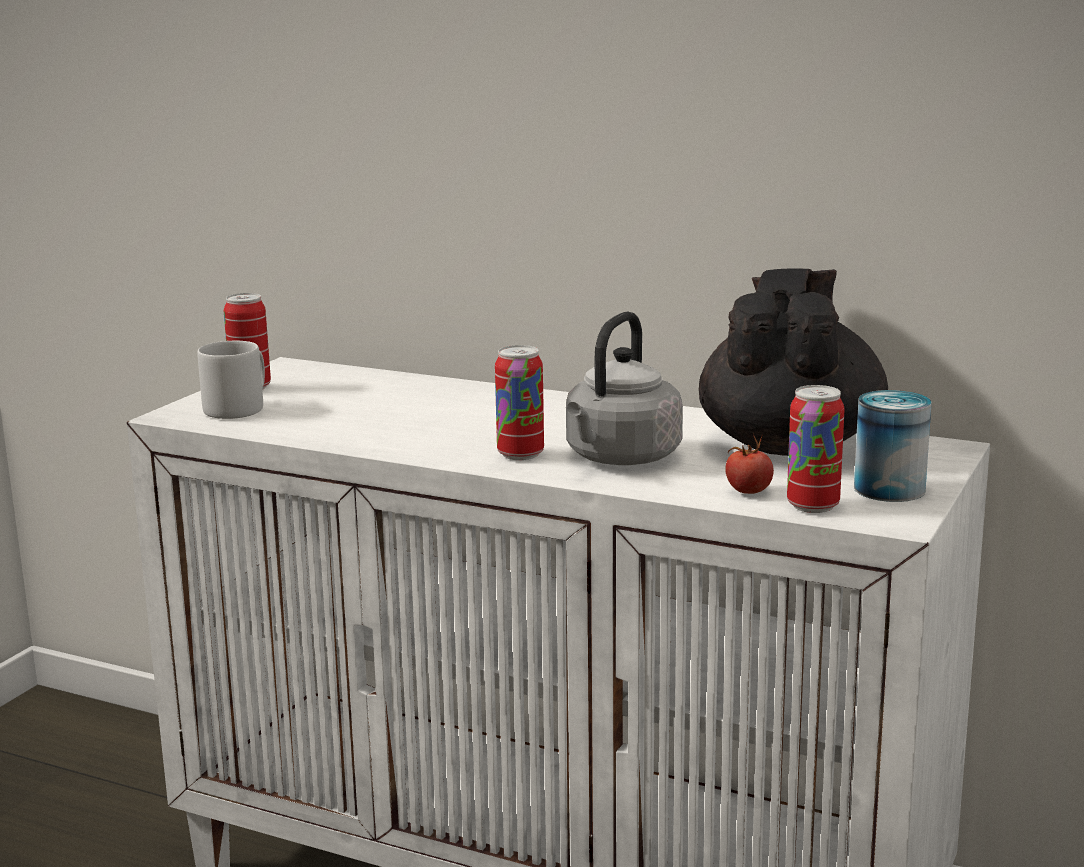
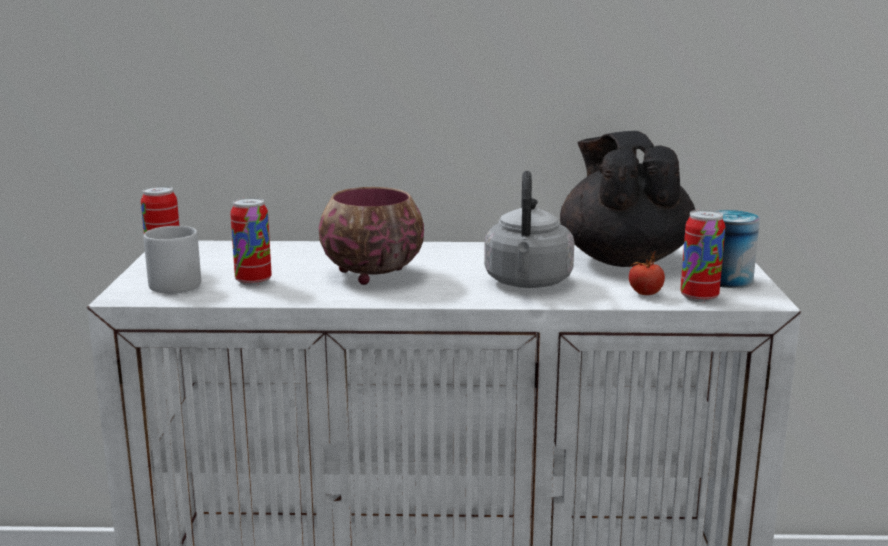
camera: 25 degrees left, 0 degrees up
can [495,345,544,460] -> can moved to [230,197,272,286]
none -> bowl [319,187,424,285]

